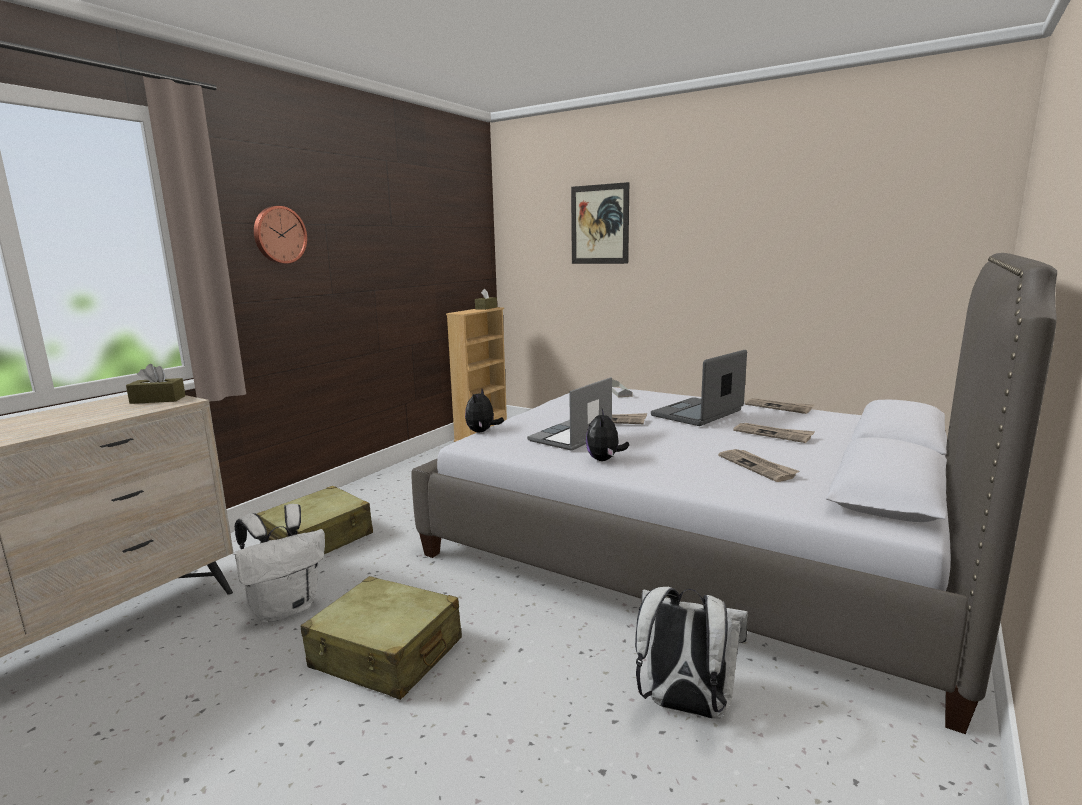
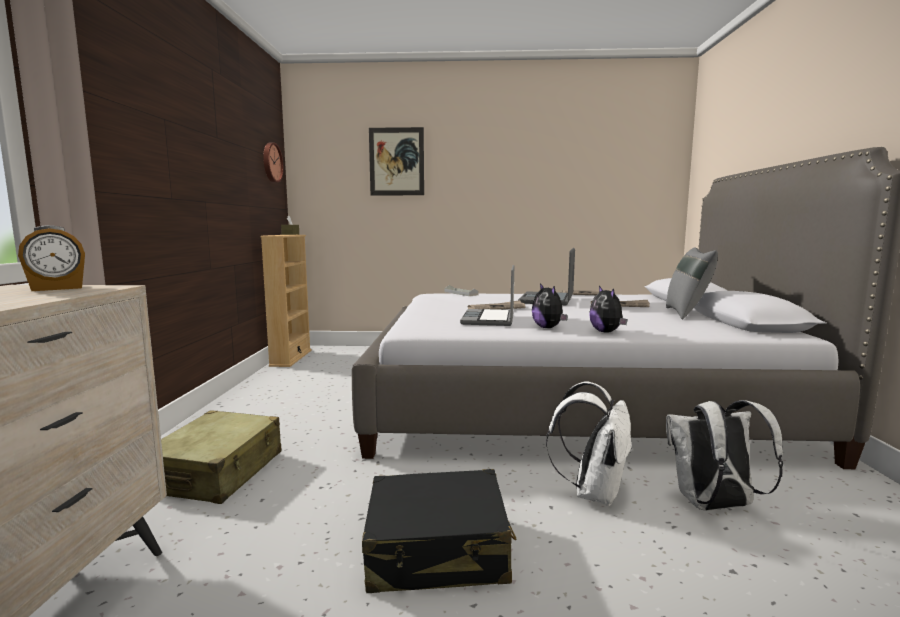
camera: 30 degrees left, 5 degrees down
brown tissue box [126,364,186,404] -> alarm clock [18,225,85,291]
white backpack [235,504,325,623] -> white backpack moved to [546,382,633,506]
wall clock [254,206,307,264] -> wall clock moved to [263,143,284,183]
beige suitcase [301,576,462,700] -> black suitcase [362,469,517,593]
plush toy [465,389,504,433] -> plush toy moved to [589,286,627,333]
newspaper [718,449,799,482] -> none
none -> grey pillow [666,247,718,320]

